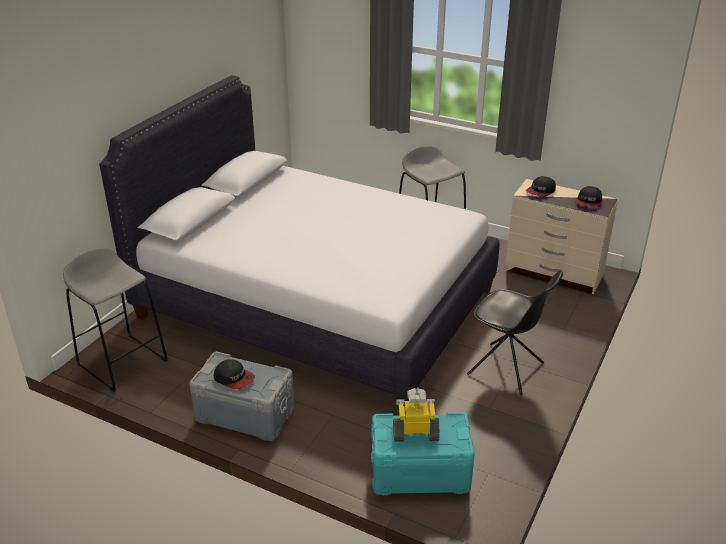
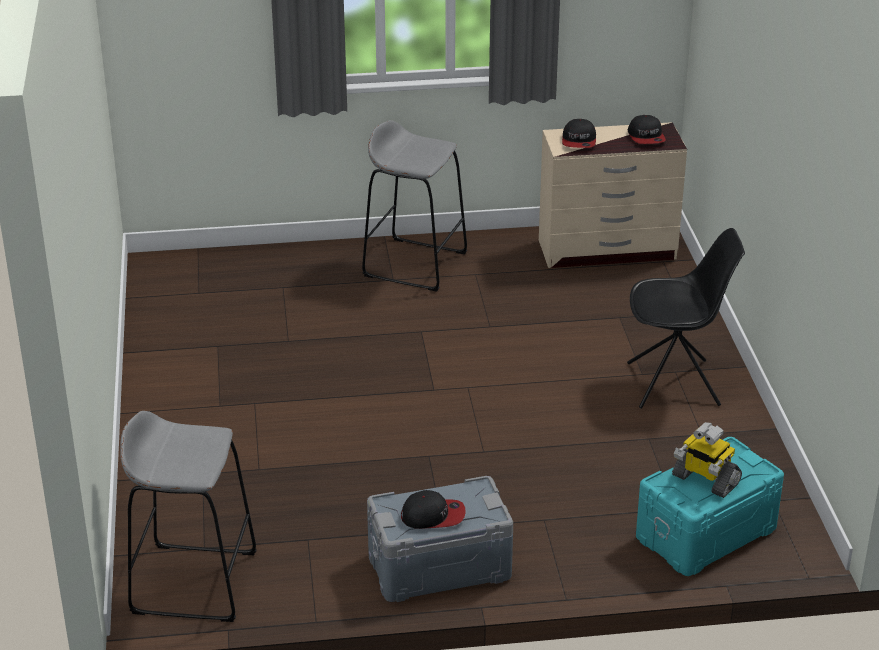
camera: 35 degrees left, 0 degrees up
white bed [99,75,499,411] -> none
toy robot [393,388,440,442] -> toy robot turned 105 degrees counterclockwise [672,422,742,498]

